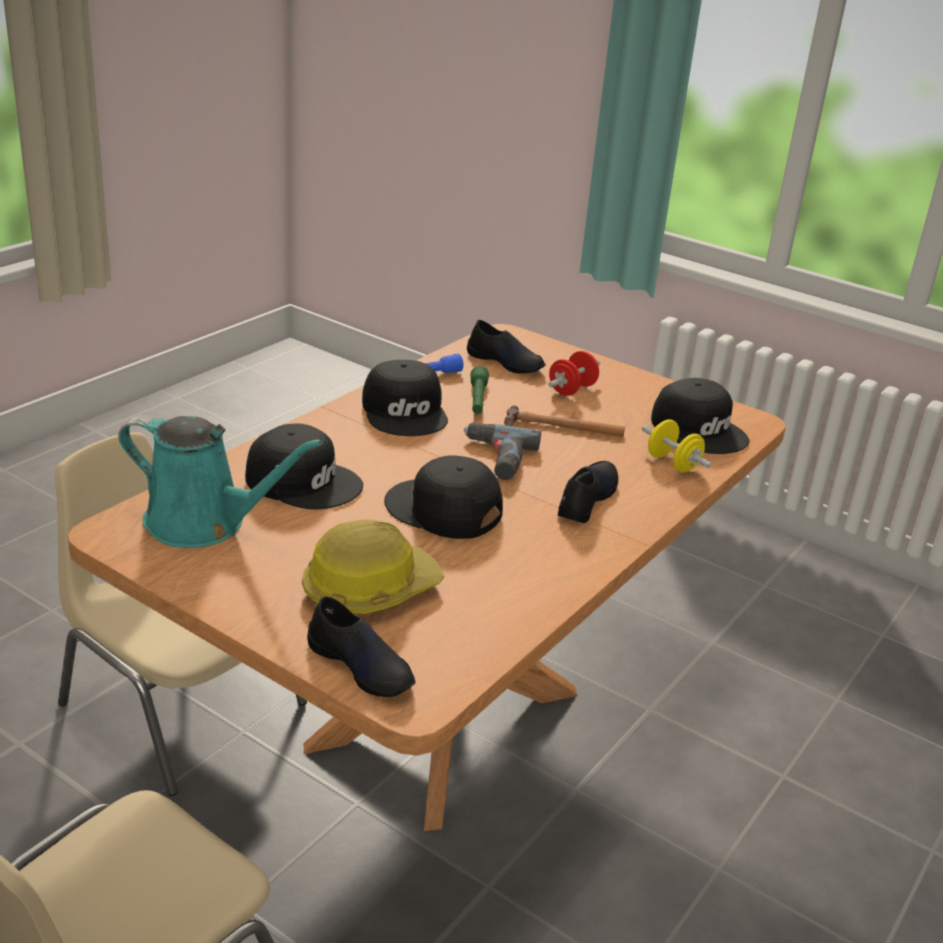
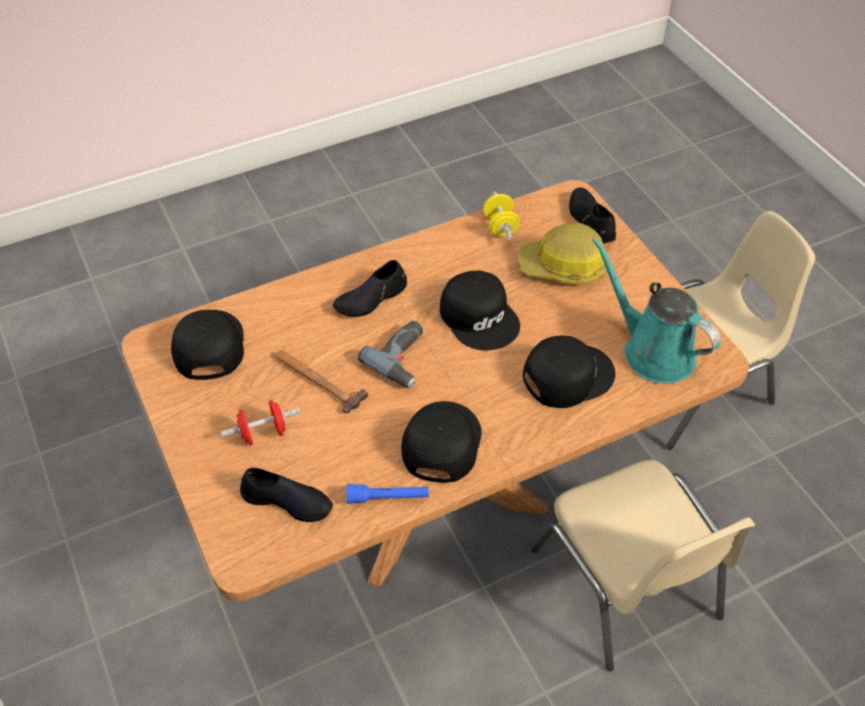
camera: 150 degrees left, 20 degrees up
black cap [245,424,363,510] -> black cap turned 105 degrees clockwise [523,336,615,408]
black shoe [467,320,546,374] -> black shoe turned 135 degrees clockwise [240,468,333,522]
green flashlight [470,366,489,414] -> none
yellow dumbbell [642,419,711,472] -> yellow dumbbell moved to [483,191,520,240]

